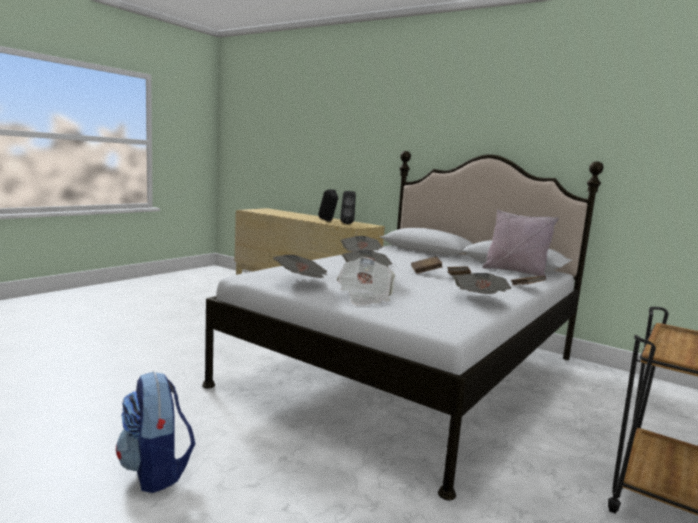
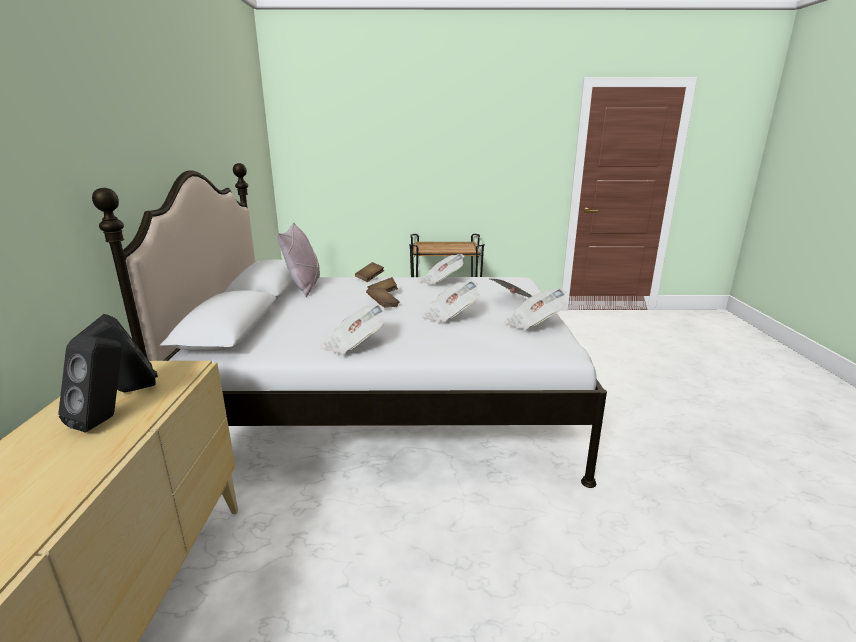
camera: 125 degrees left, 10 degrees up
backpack [116,371,195,493] -> none

